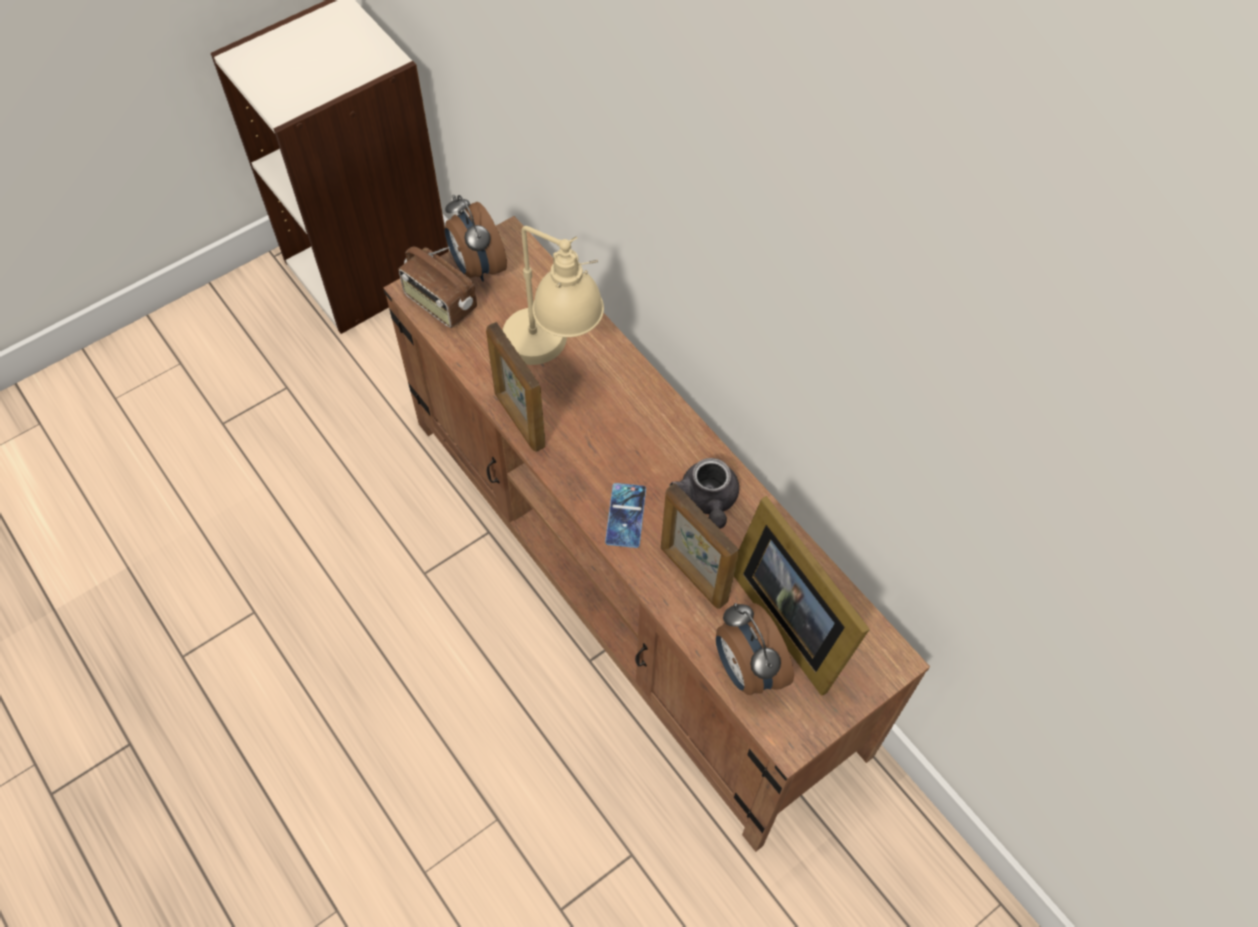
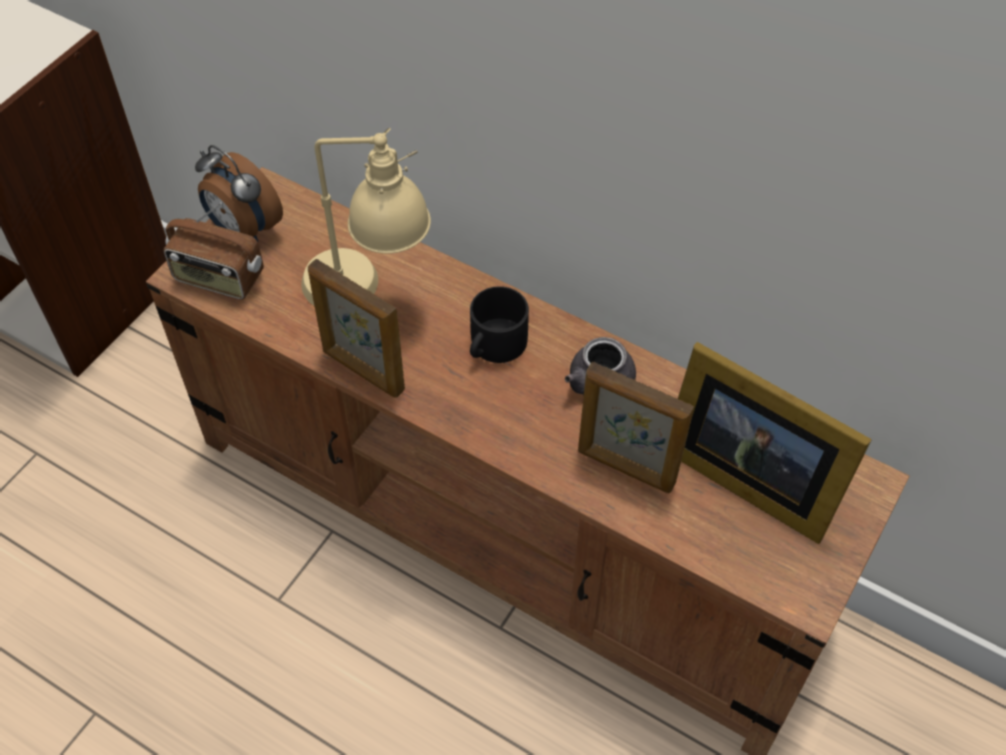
camera: 20 degrees left, 5 degrees down
phone [605,483,646,548] -> none
alarm clock [716,603,794,695] -> none
none -> black mug [470,286,529,363]

